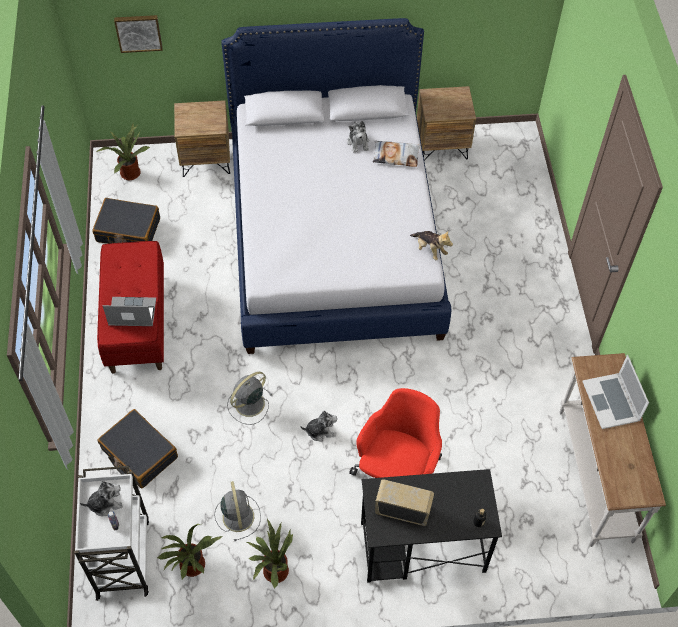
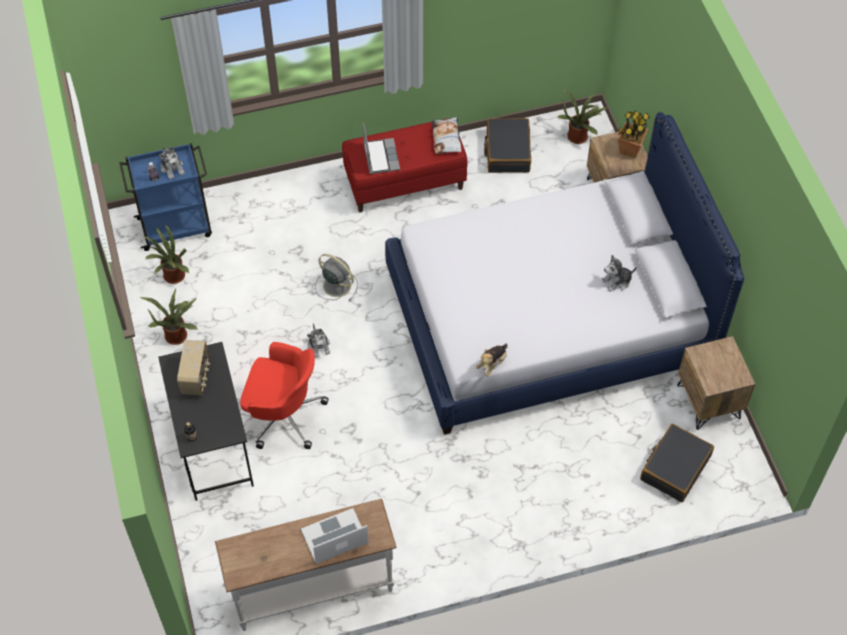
camera: 80 degrees right, 0 degrees up
white cart [74,466,149,601] -> blue cart [119,143,212,251]
black suitcase [98,409,178,489] -> black suitcase moved to [640,424,714,502]
picture [114,15,163,53] -> none
grey fan [214,481,261,541] -> none
pillow [373,141,421,167] -> pillow moved to [432,117,461,154]
none -> potted plant [618,111,650,158]

